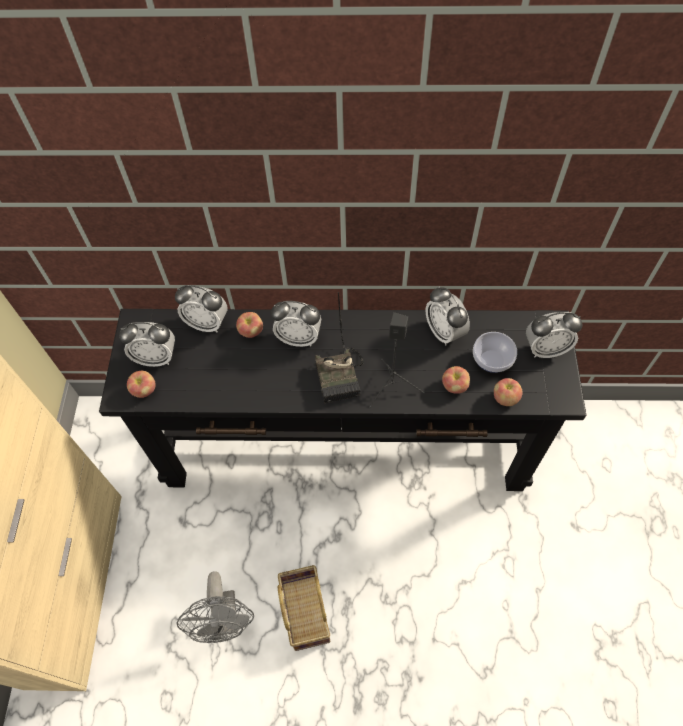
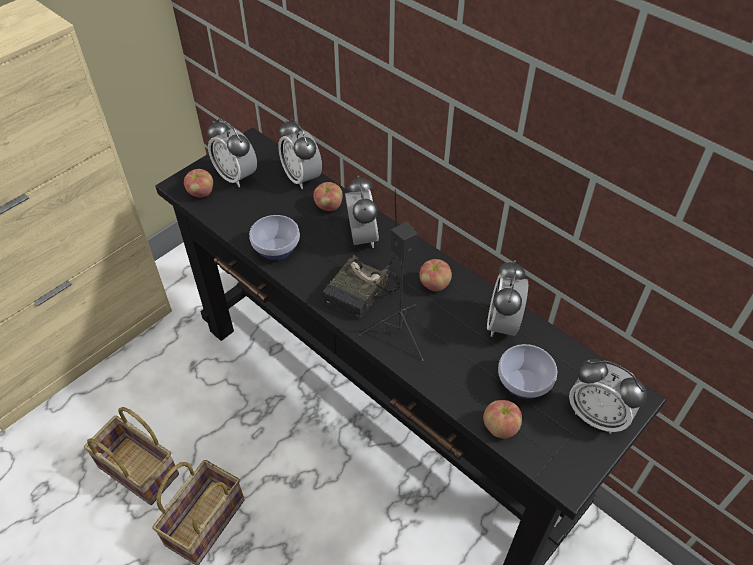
camera: 40 degrees right, 10 degrees down
grey fan [176,571,254,643] -> basket [84,407,179,505]
alarm clock [271,301,321,347] -> alarm clock turned 150 degrees counterclockwise [345,175,379,248]
apple [442,366,470,394] -> apple moved to [419,259,452,292]
none -> bowl [249,215,300,260]

